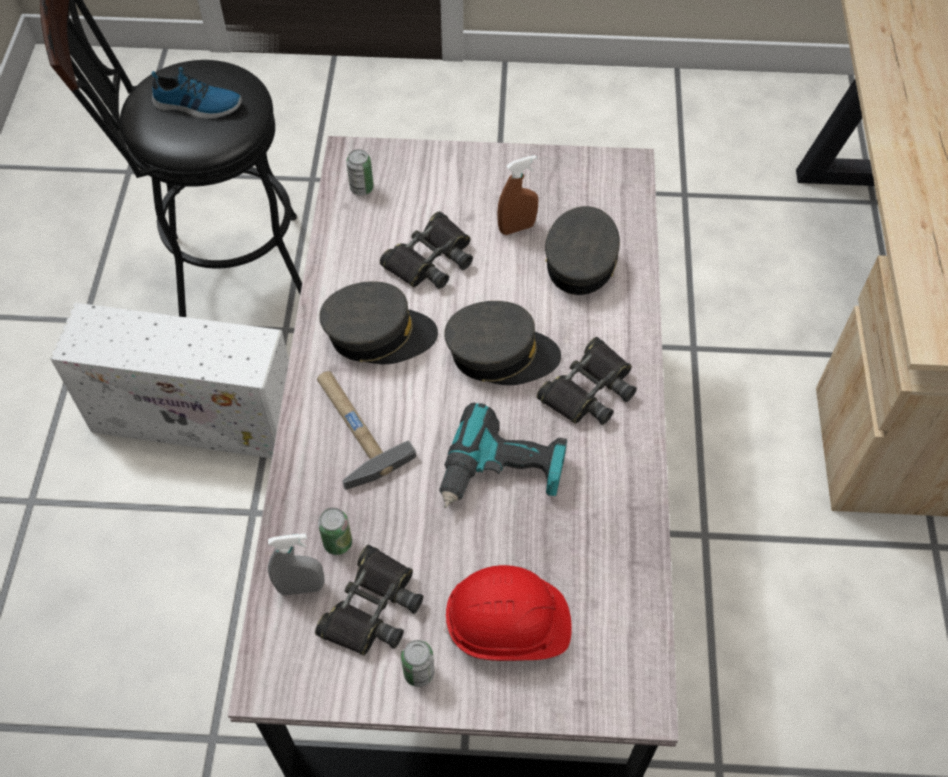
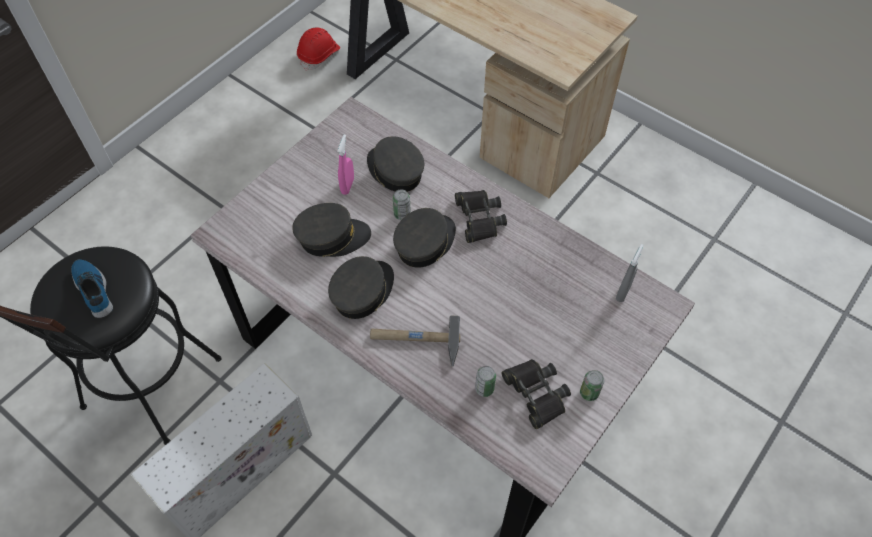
camera: 55 degrees left, 0 degrees up
shoe [152,67,242,119] -> shoe turned 75 degrees counterclockwise [71,259,113,318]
grey spray bottle [268,534,324,595] -> grey spray bottle moved to [616,244,643,302]
can [346,149,374,196] -> can moved to [393,189,411,220]
black binoculars [380,212,473,289] -> grey cap [292,203,371,257]
power drill [439,403,567,508] -> none
red hard hat [444,565,572,661] -> red hard hat moved to [297,27,340,71]
brown spray bottle [497,155,538,235] -> pink spray bottle [337,134,354,195]

